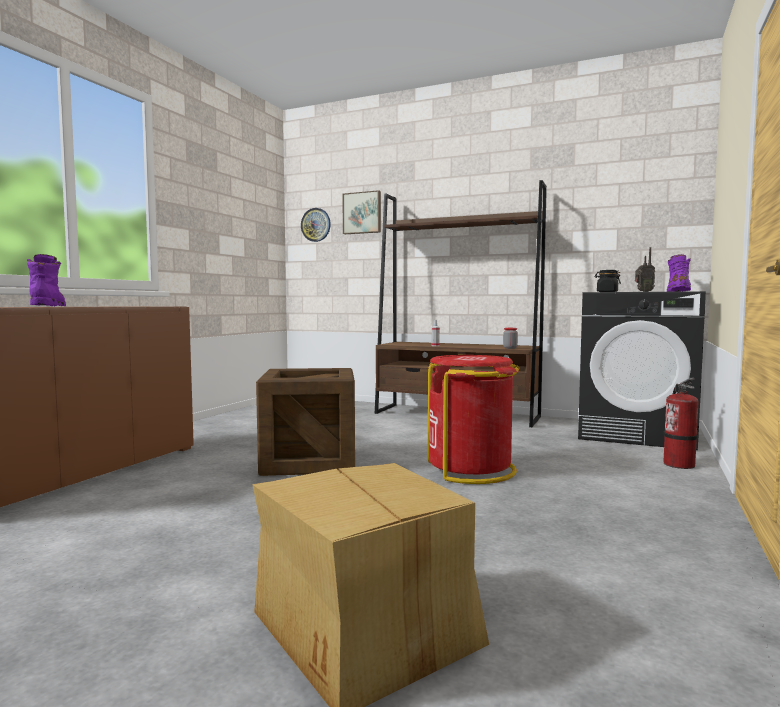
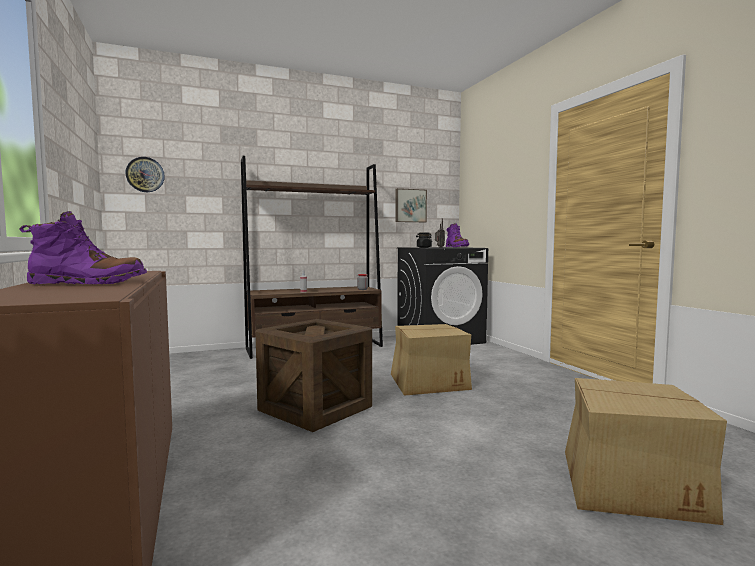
camera: 45 degrees left, 0 degrees up
purple boot [27,254,66,307] -> purple boot turned 150 degrees clockwise [19,211,147,285]
picture [342,190,381,234] -> picture moved to [395,188,427,222]
red trash can [428,355,520,484] -> cardboard box [391,324,472,396]
fire extinguisher [663,377,699,469] -> none

